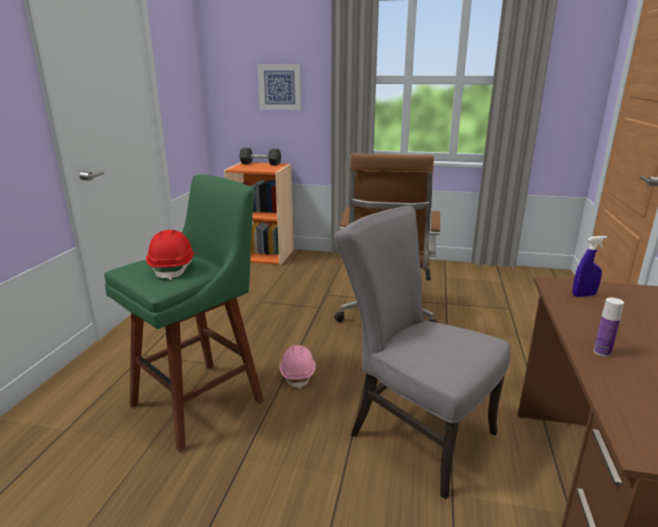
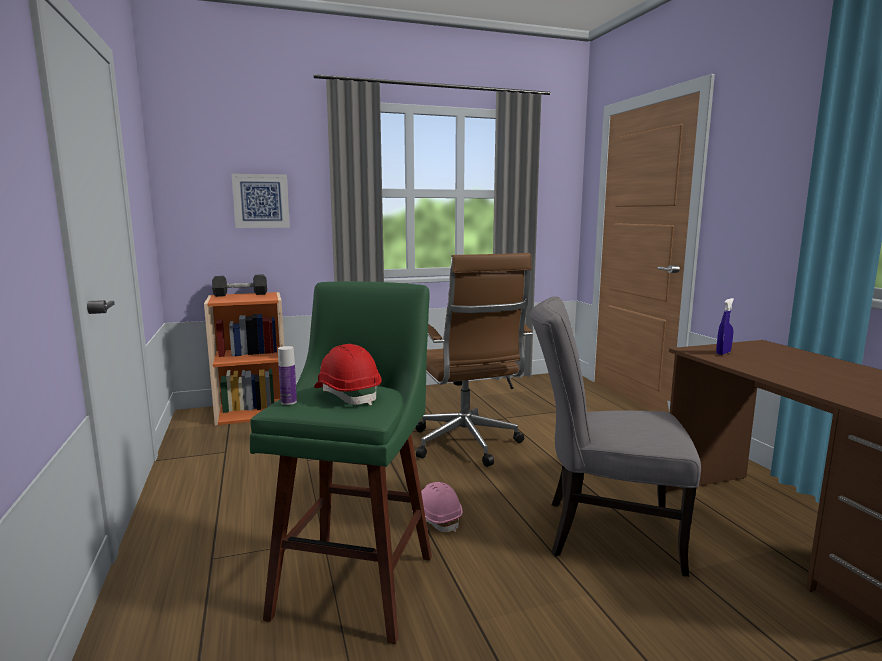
camera: 30 degrees left, 10 degrees down
bottle [593,297,624,357] -> bottle moved to [278,346,297,405]

